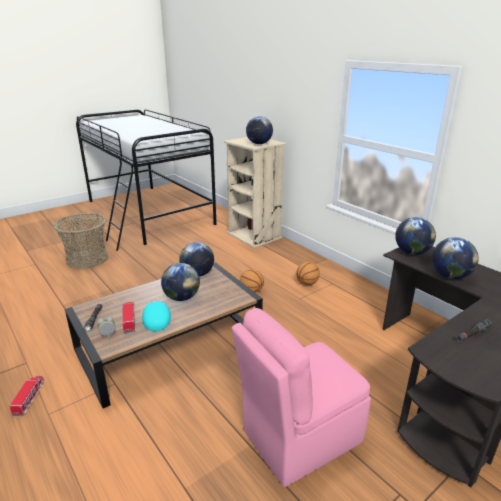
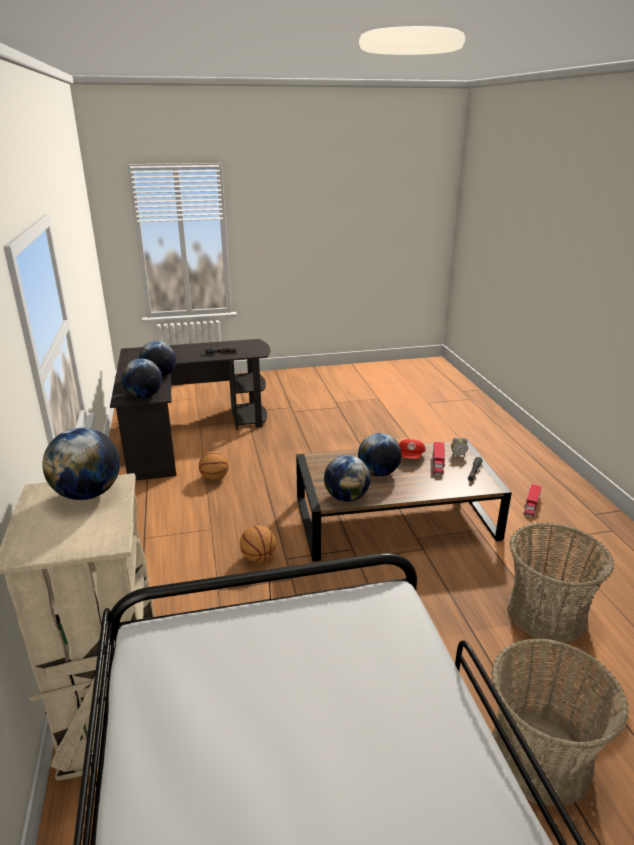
camera: 155 degrees left, 0 degrees up
turquoise cap [142,300,171,331] -> red cap [399,439,426,459]
pink chair [232,308,371,487] -> none
basketball [296,262,320,285] -> basketball moved to [199,451,229,481]
none -> basket [507,522,614,643]

